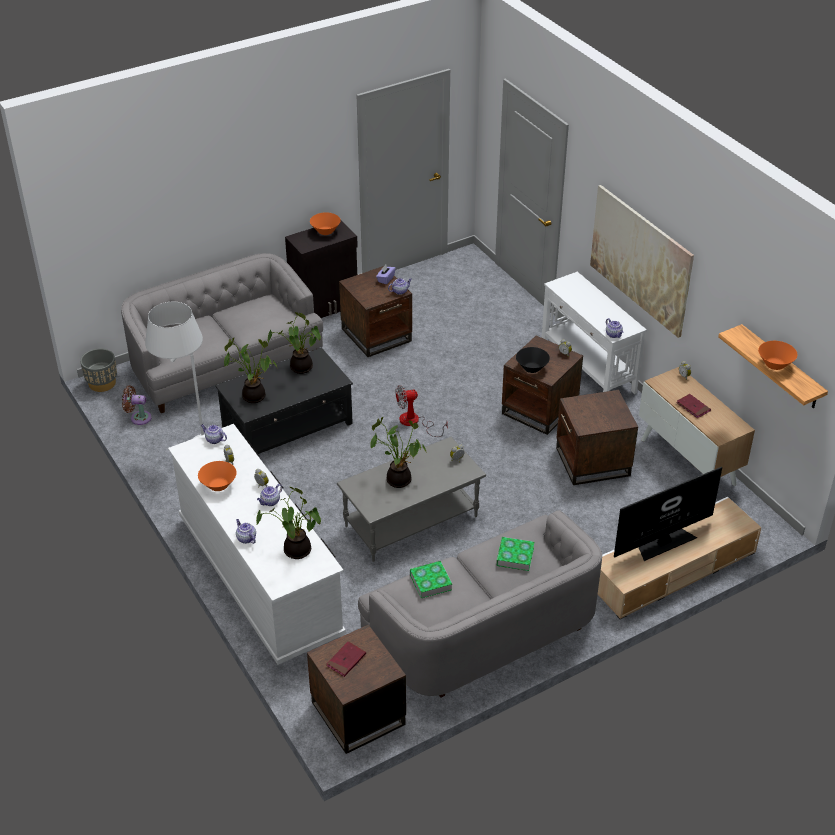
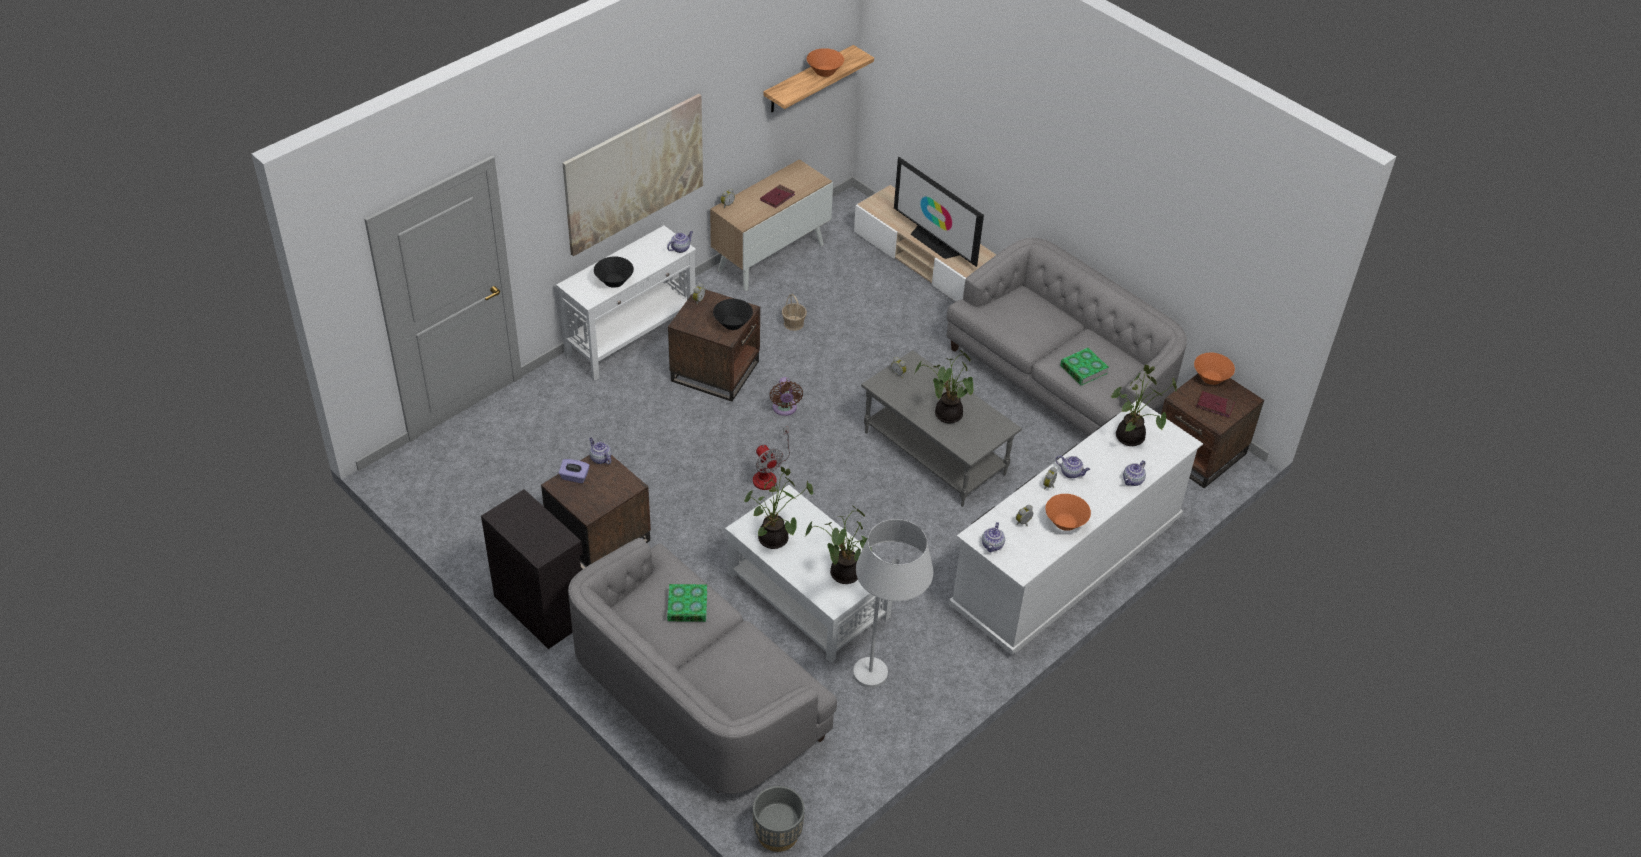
camera: 105 degrees left, 5 degrees up
brown fan [122,385,152,425] -> brown fan moved to [770,377,803,416]
black coffee table [215,347,353,454] -> white coffee table [725,485,892,663]
orange bowl [310,212,341,235] -> orange bowl moved to [1194,353,1235,385]
book [496,537,534,571] -> book moved to [667,584,707,622]
brown side table [556,390,638,485] -> basket [782,294,807,331]
none -> black bowl [594,257,634,288]

